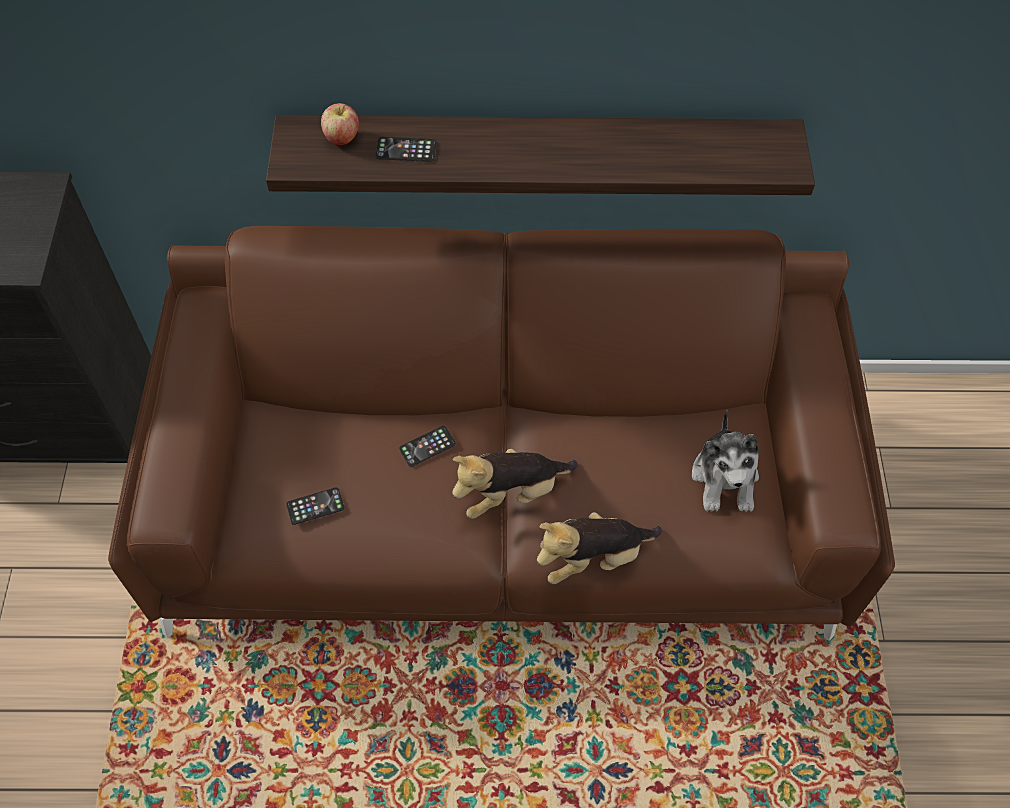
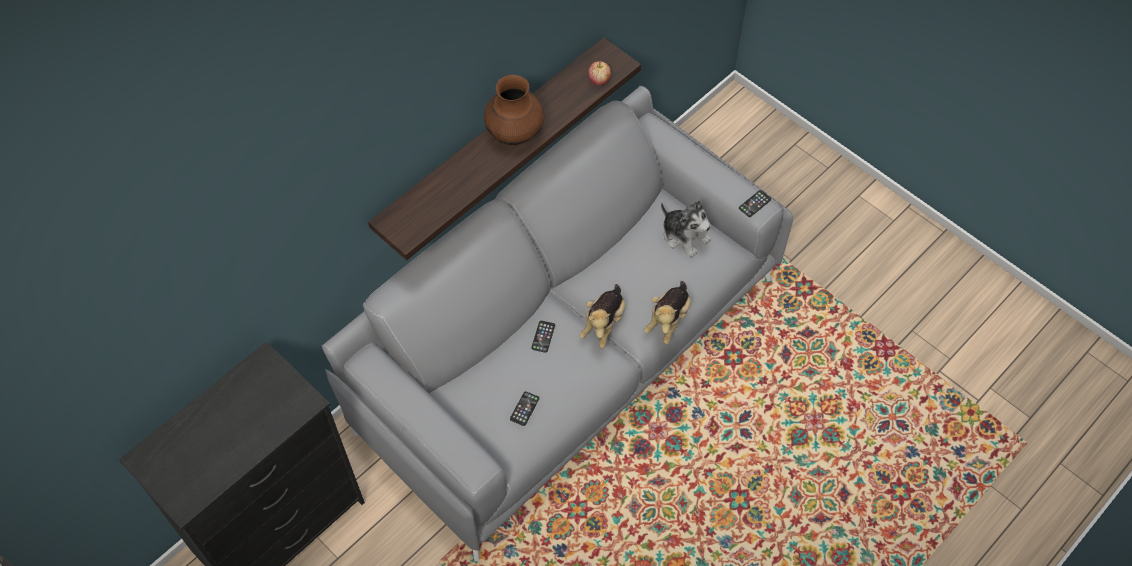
camera: 45 degrees left, 0 degrees up
brown sofa [108,226,895,641] -> grey sofa [322,86,793,561]
apple [321,103,359,145] -> apple moved to [588,61,611,85]
phone [376,137,437,162] -> phone moved to [739,190,771,217]
none -> brown vase [484,75,544,145]

